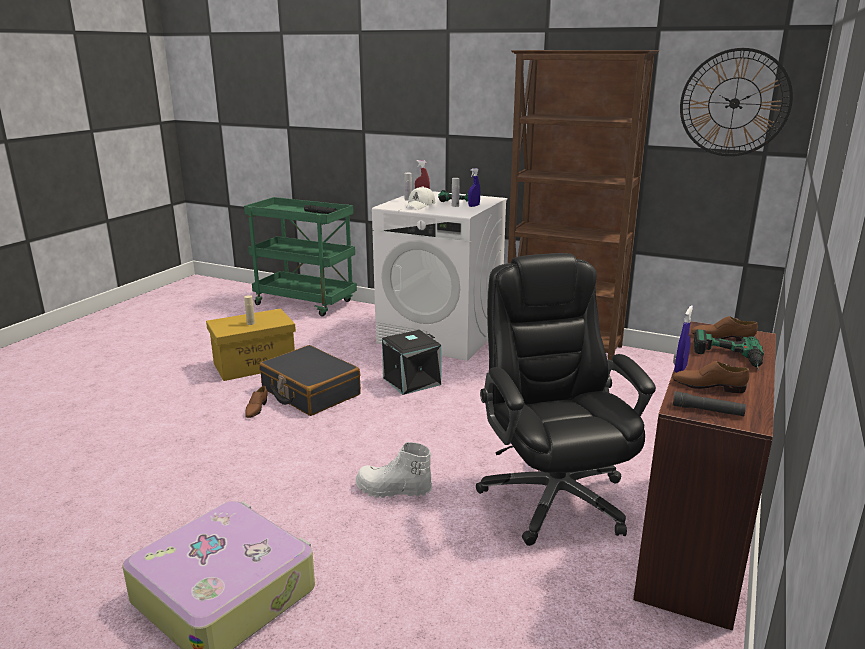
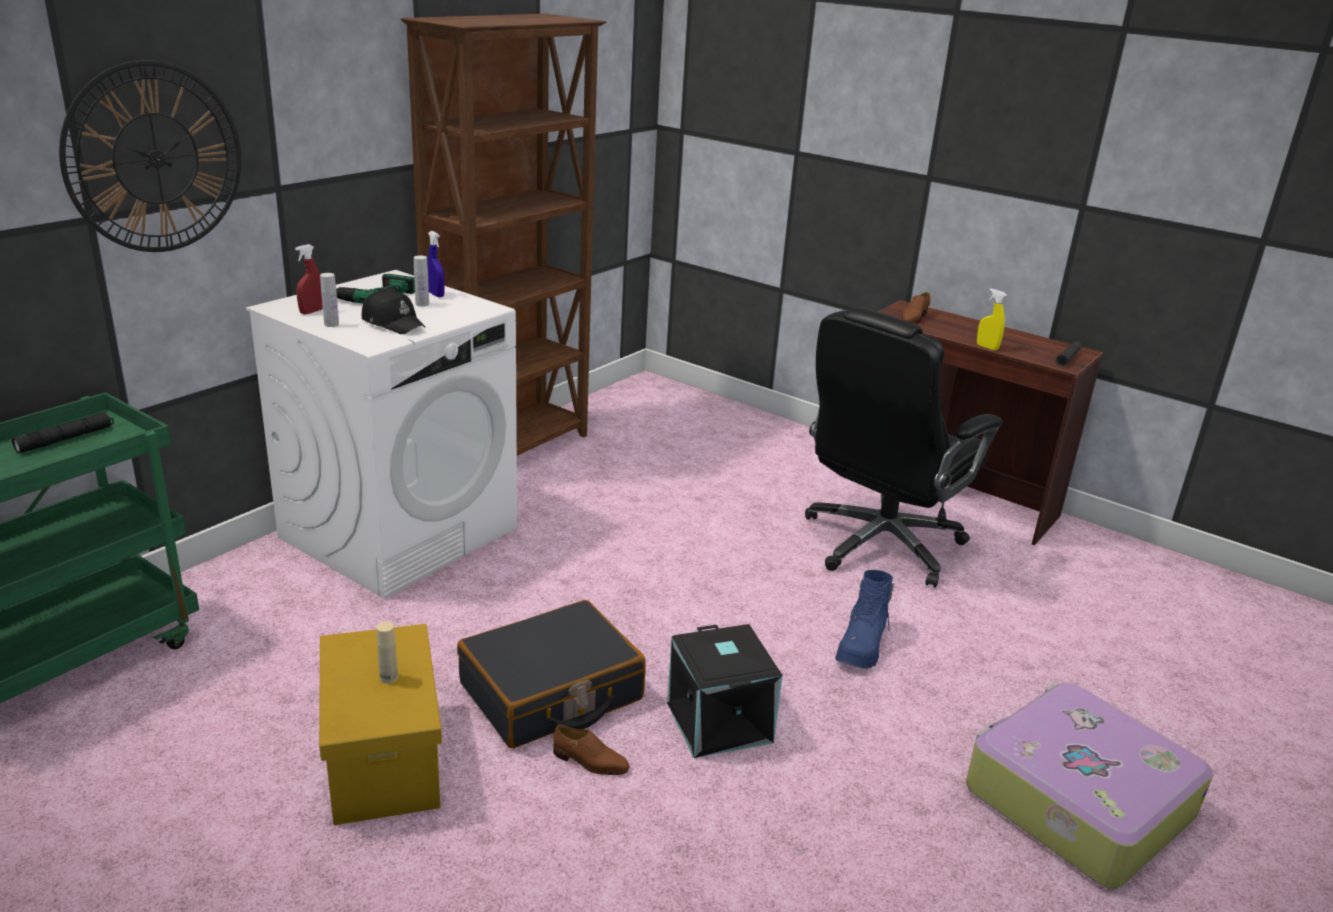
camera: 80 degrees left, 5 degrees up
white boot [355,442,432,498] -> blue boot [835,570,895,669]
black storage box [382,330,442,395] -> black storage box moved to [667,624,783,758]
white cap [407,186,436,209] -> black cap [362,289,425,334]
black office chair [476,253,656,546] -> black office chair turned 45 degrees counterclockwise [805,307,1003,588]
brown shoe [672,361,749,393] -> none
blue spray bottle [674,305,693,373] -> yellow spray bottle [977,288,1007,351]
wall clock [680,48,793,156] -> wall clock moved to [59,60,241,252]
power drill [694,329,764,371] -> none

